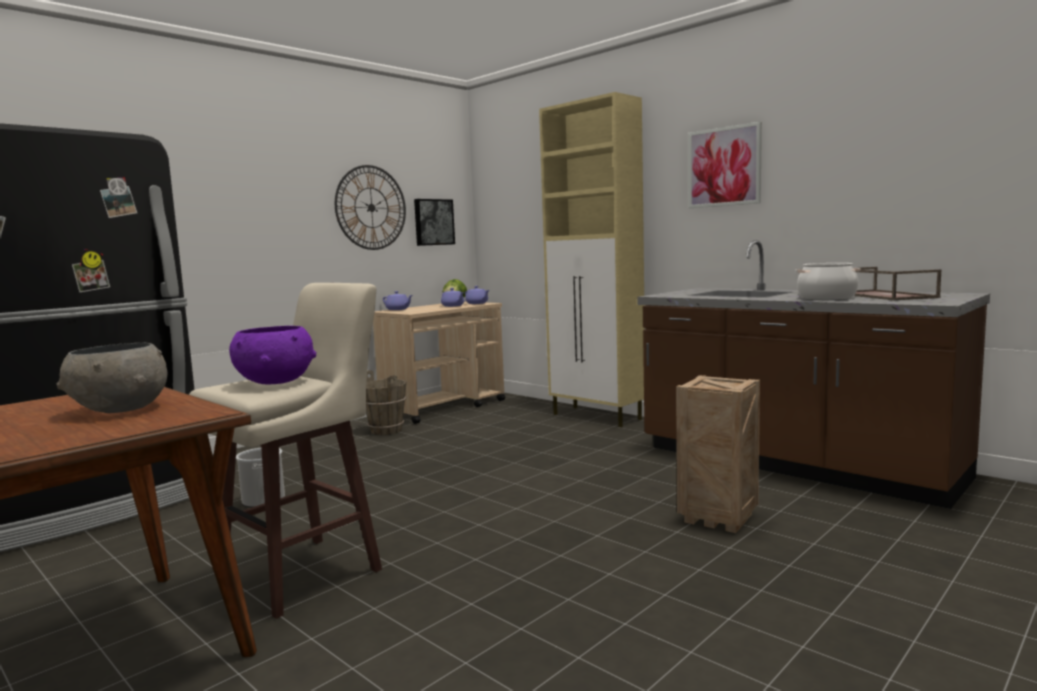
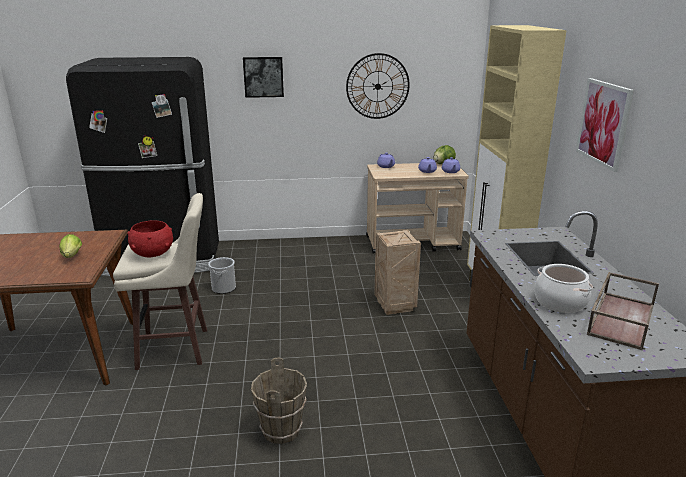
camera: 40 degrees right, 15 degrees up
grey bowl [57,343,168,413] -> lettuce [59,234,82,258]
purple bowl [229,326,316,384] -> red bowl [127,220,173,257]
brown bucket [366,370,407,435] -> brown bucket moved to [251,358,307,444]
picture [414,199,455,246] -> picture moved to [243,57,284,98]
crate [676,375,760,533] -> crate moved to [374,230,421,315]

